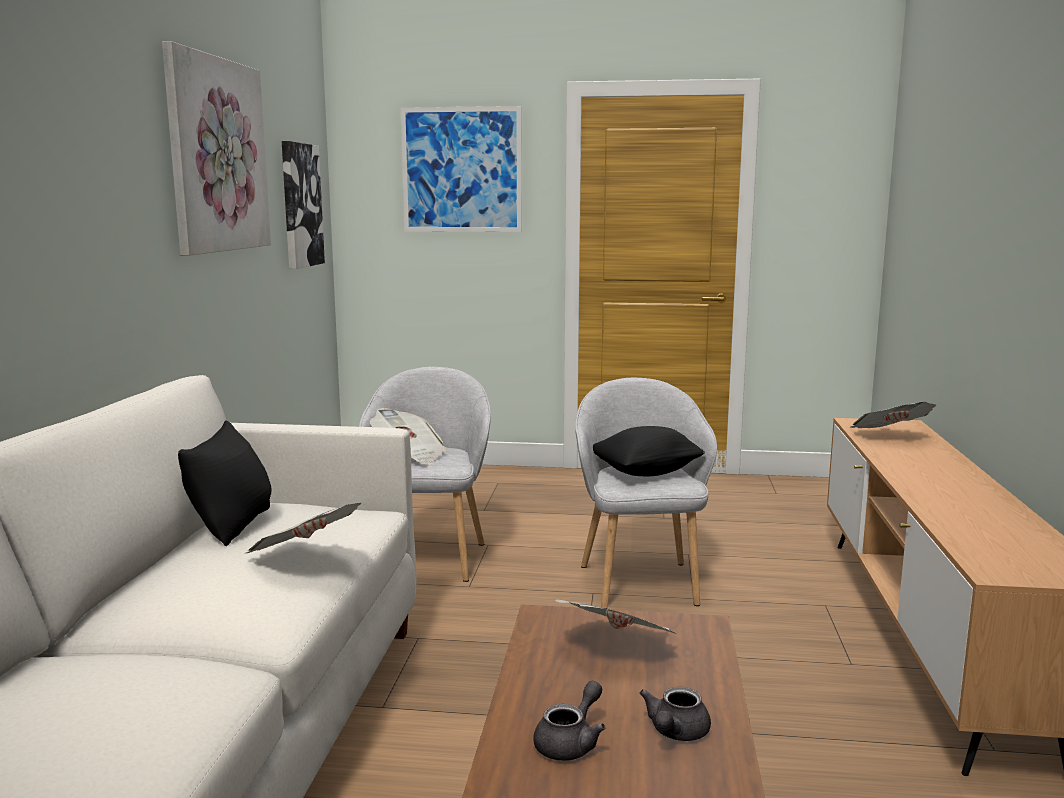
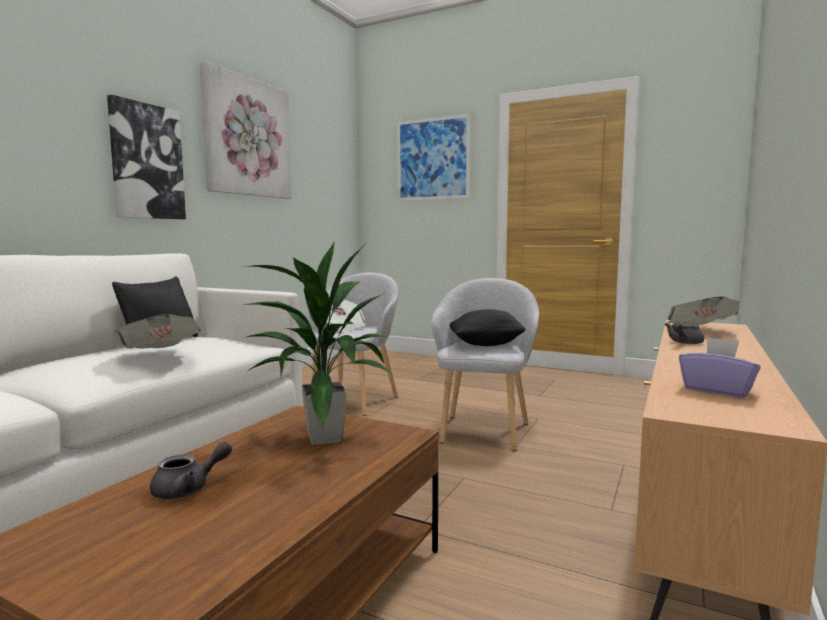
camera: 20 degrees right, 5 degrees down
picture [282,141,325,269] -> picture moved to [107,95,186,219]
newspaper [556,599,676,634] -> potted plant [247,241,393,445]
grey teapot [639,687,711,741] -> grey teapot moved to [665,322,704,344]
none -> purple tissue box [679,337,761,398]

